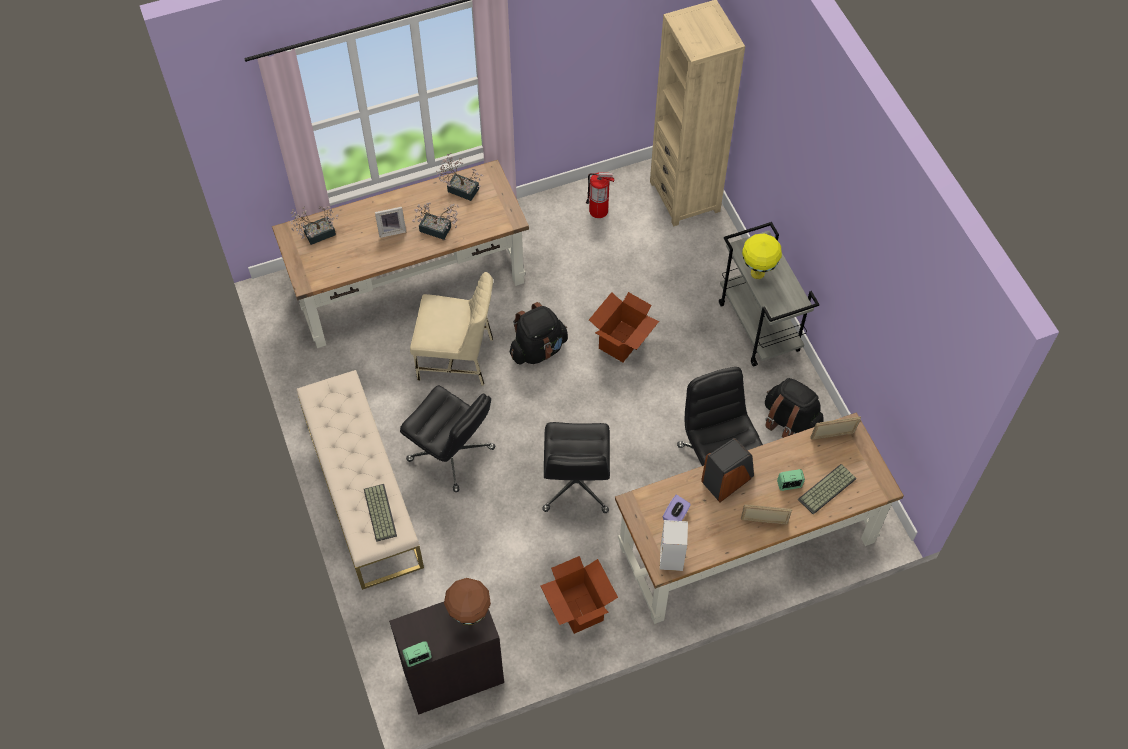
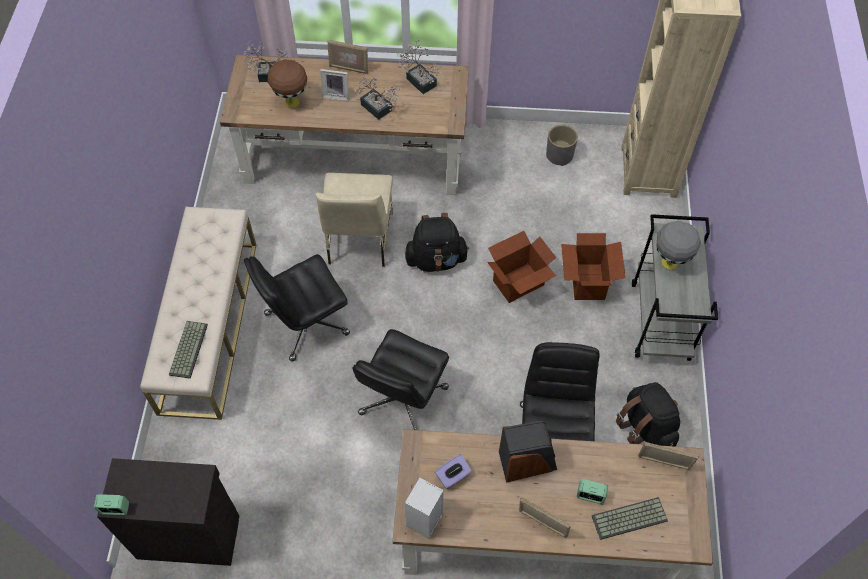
camera: 25 degrees right, 0 degrees up
black office chair [400,385,495,492] -> black office chair turned 90 degrees clockwise [244,254,350,362]
beige chair [410,272,493,386] -> beige chair turned 60 degrees clockwise [316,173,393,267]
brown table lamp [444,578,491,625] -> brown table lamp moved to [267,59,307,108]
cardboard box [541,556,618,634] -> cardboard box moved to [561,233,626,300]
fire extinguisher [586,172,615,218] -> grey planter [546,125,578,166]
yellow table lamp [742,233,782,279] -> grey table lamp [656,221,701,270]
none -> picture frame [327,40,368,74]

